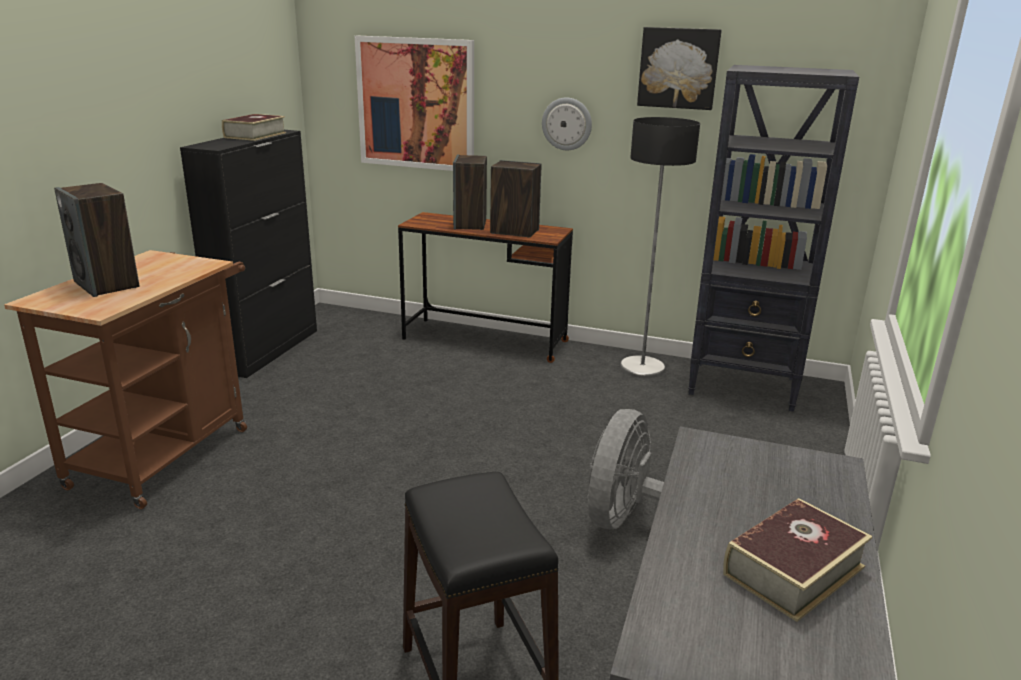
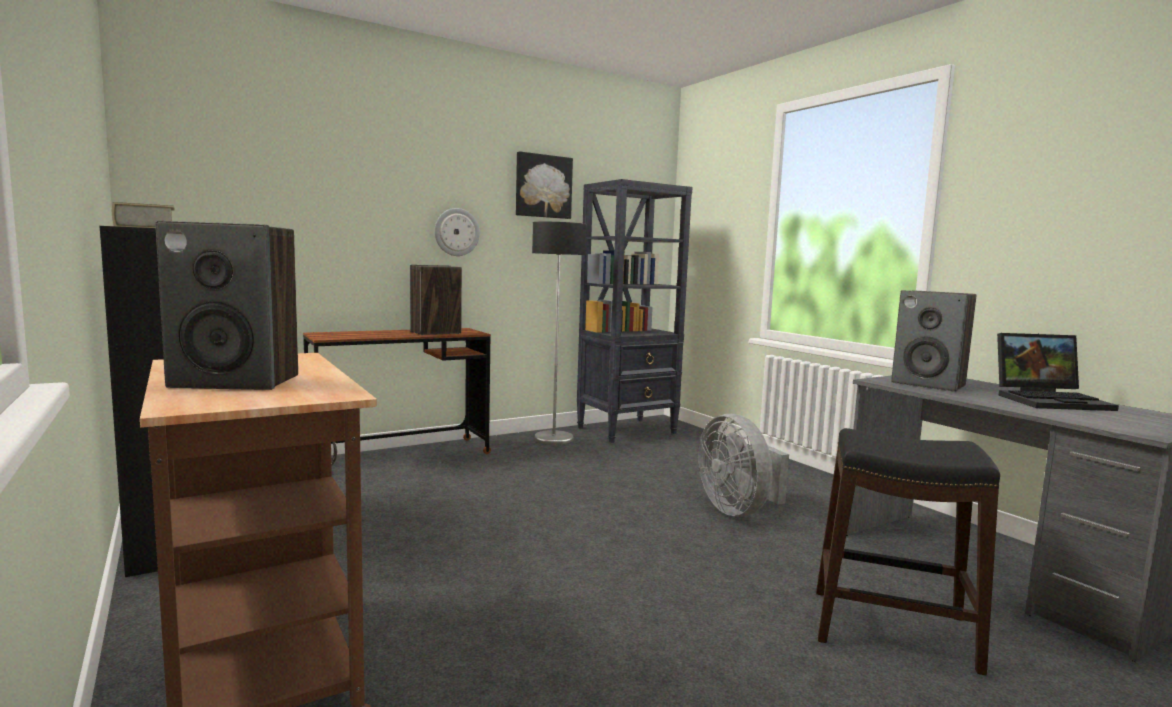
camera: 50 degrees left, 15 degrees down
picture [355,36,474,171] -> none
speaker [453,155,487,230] -> speaker moved to [891,290,976,392]
book [723,498,873,622] -> laptop [997,333,1119,411]

